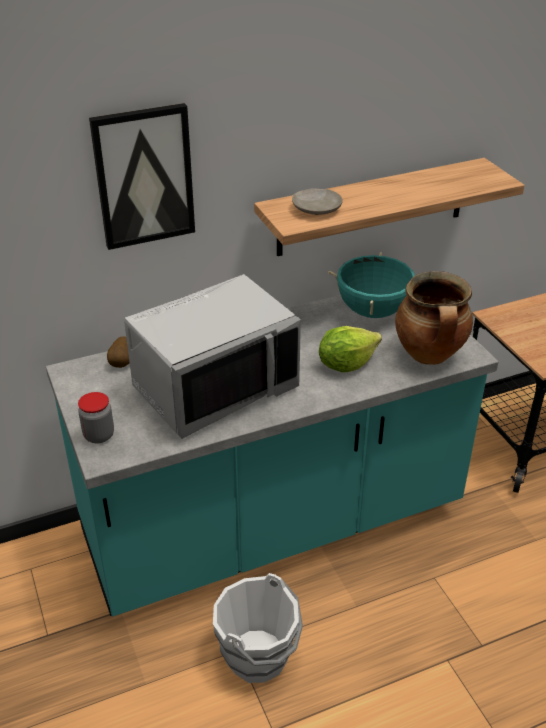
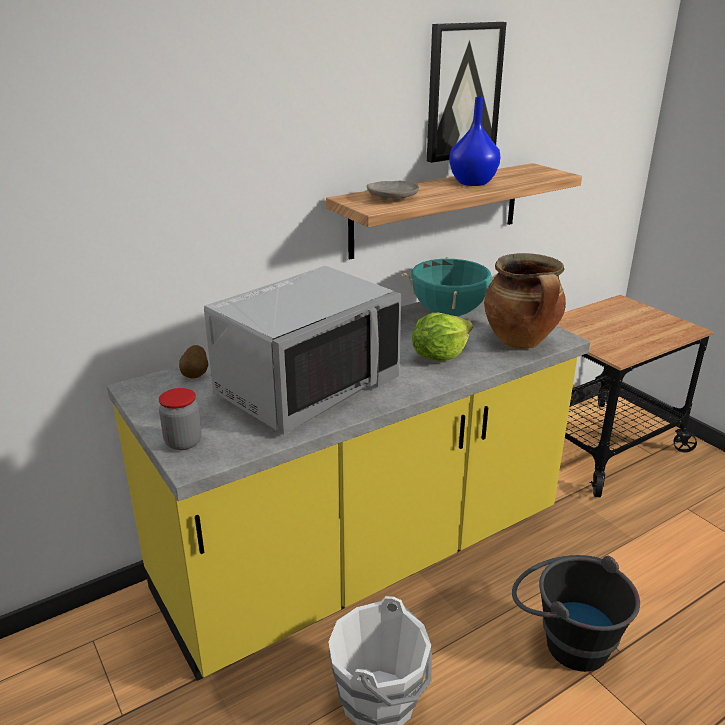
camera: 10 degrees left, 10 degrees down
turquoise counter [46,295,498,617] -> yellow counter [107,298,590,681]
picture [89,103,195,250] -> picture moved to [427,22,507,163]
none -> blue vase [449,97,501,186]
none -> black bucket [512,555,640,672]

